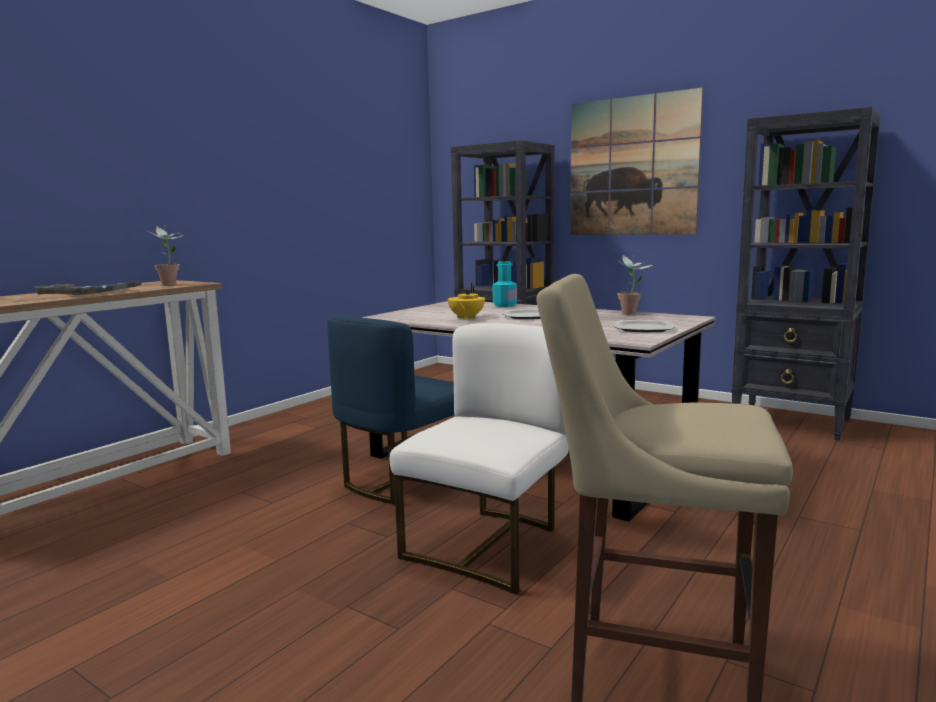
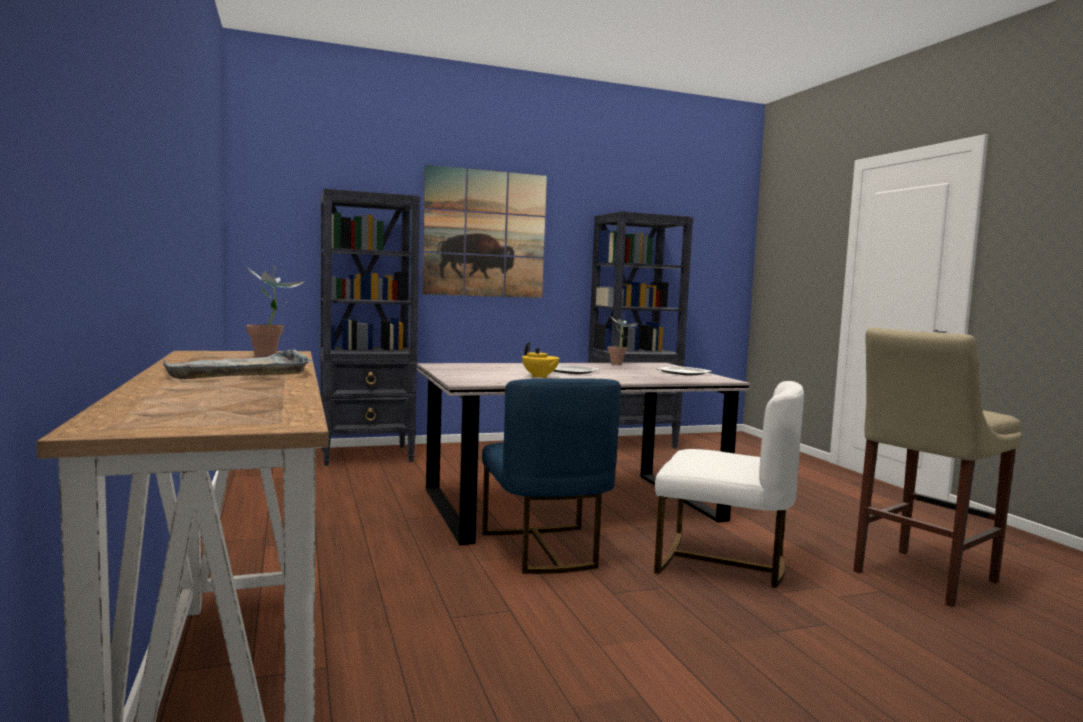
camera: 55 degrees left, 5 degrees down
white chair [390,323,569,594] -> white chair turned 135 degrees clockwise [654,381,804,588]
turquoise bottle [492,261,517,307] -> none

